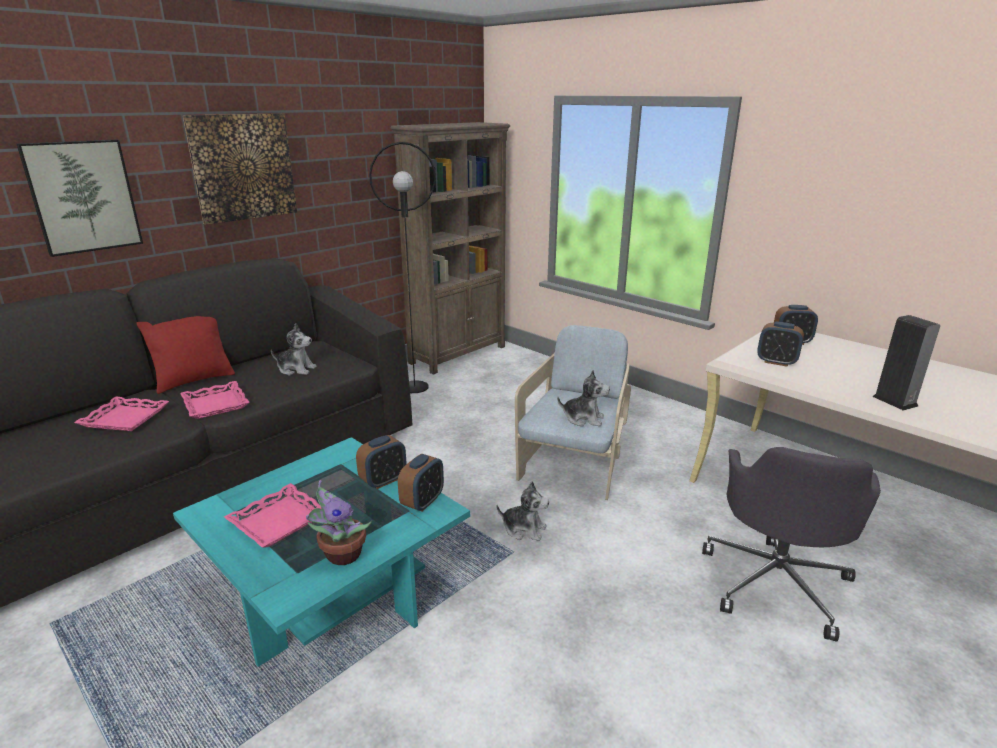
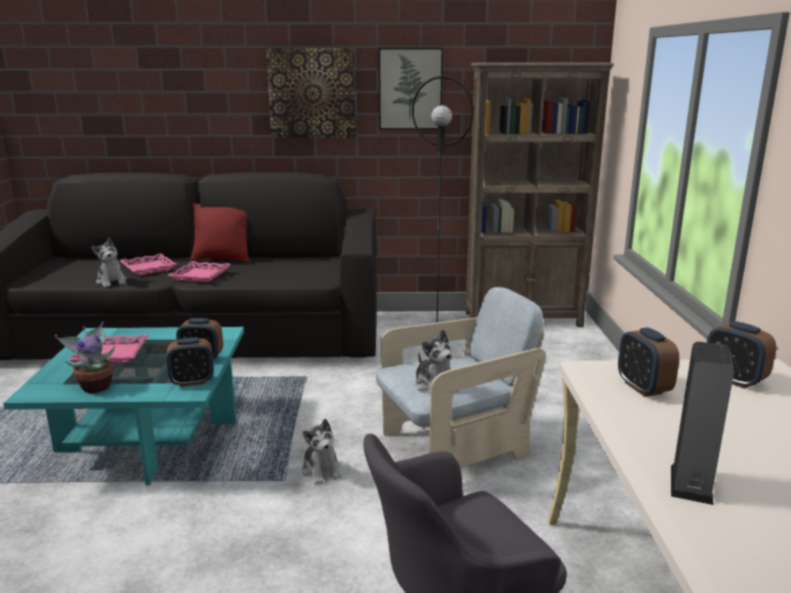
camera: 45 degrees right, 5 degrees down
picture [17,139,143,257] -> picture moved to [379,48,443,130]
plush toy [271,324,317,375] -> plush toy moved to [91,237,127,287]

